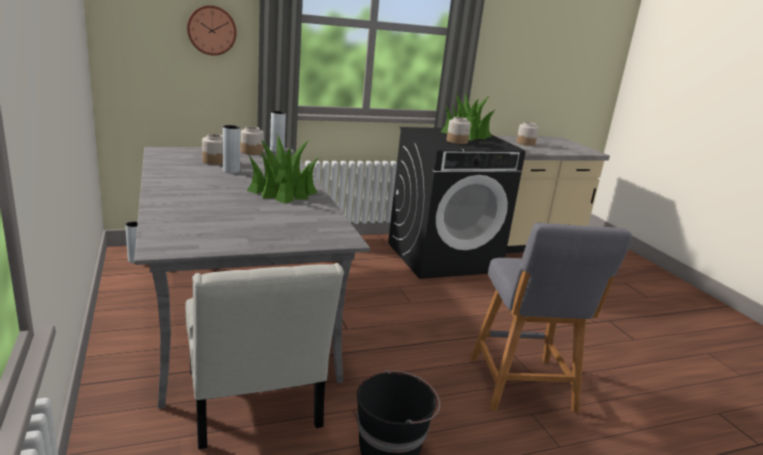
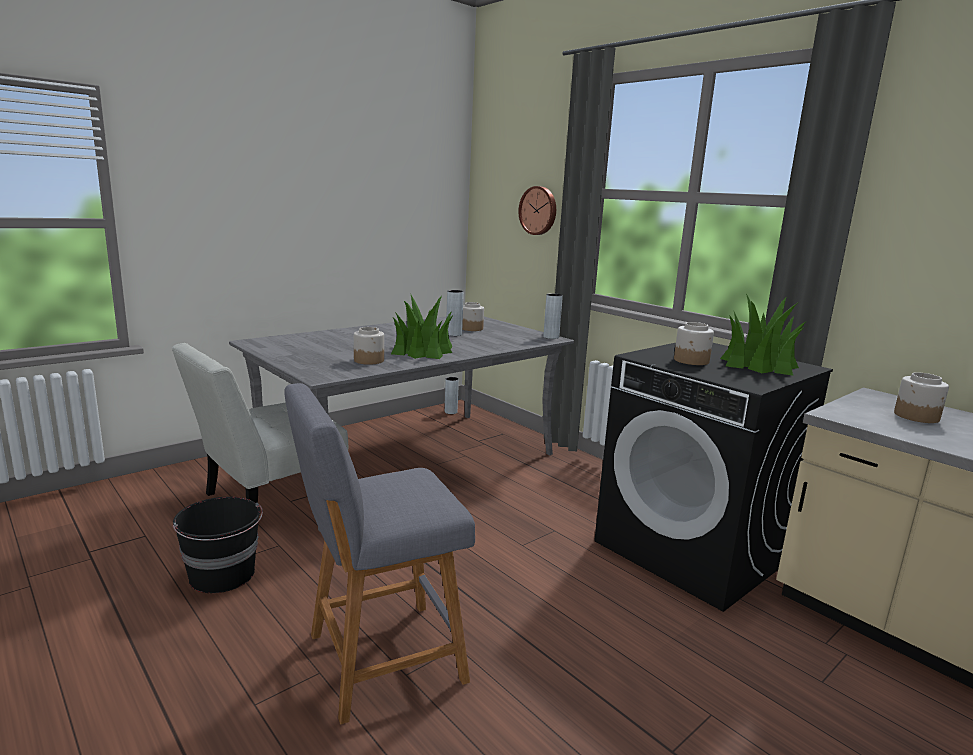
camera: 70 degrees right, 5 degrees down
jar [241,126,264,155] -> jar moved to [354,327,384,365]

